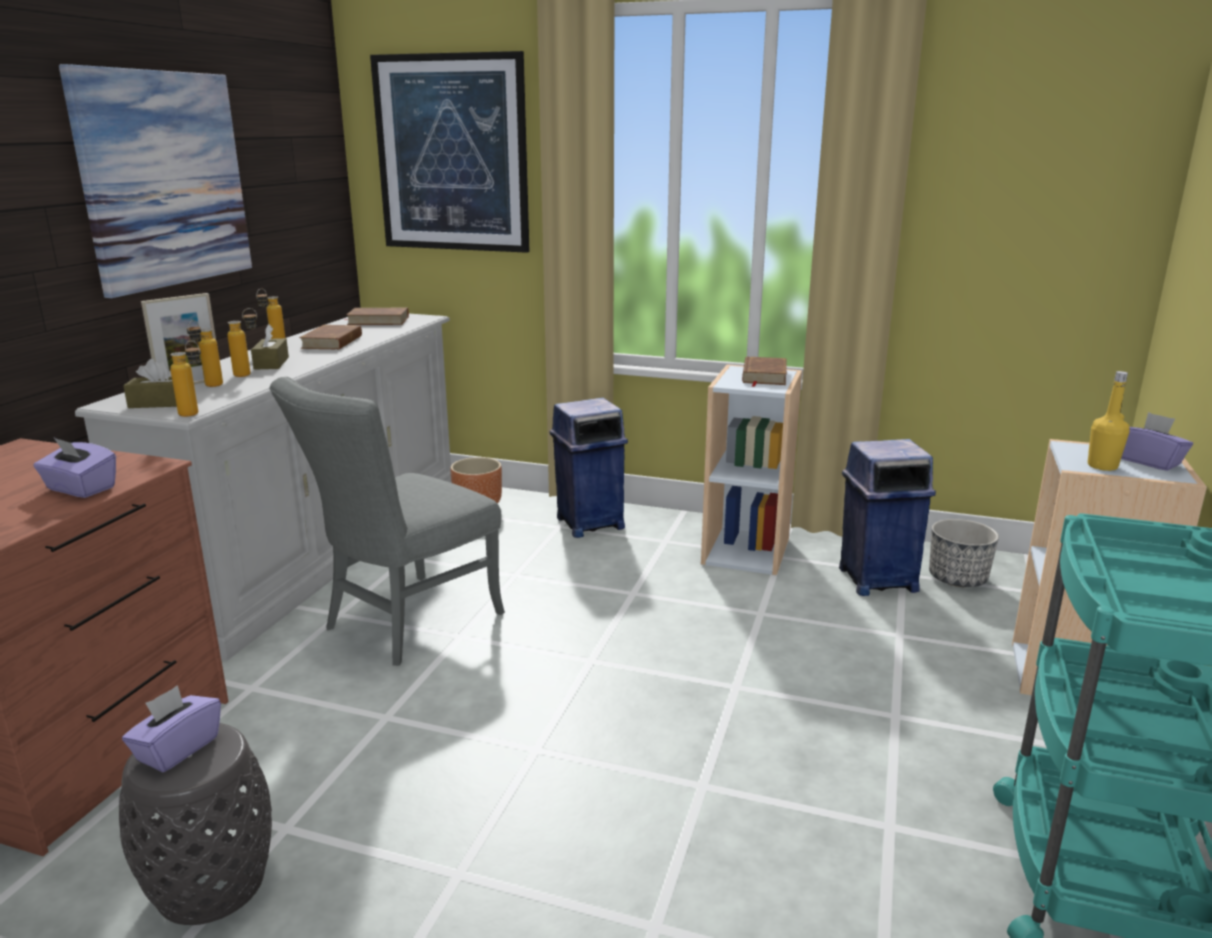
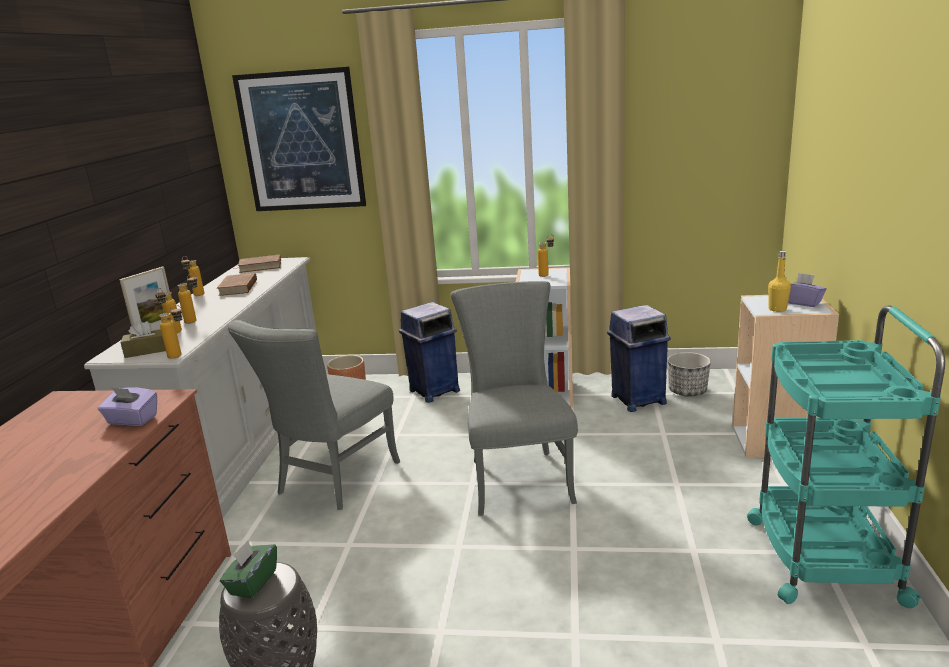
camera: 10 degrees left, 0 degrees up
picture [59,64,252,298] -> none
purple tissue box [122,685,221,772] -> green tissue box [220,540,277,598]
brown tissue box [251,324,289,370] -> none
brown book [742,356,787,387] -> bottle [538,234,554,277]
none -> grey chair [451,281,578,516]

